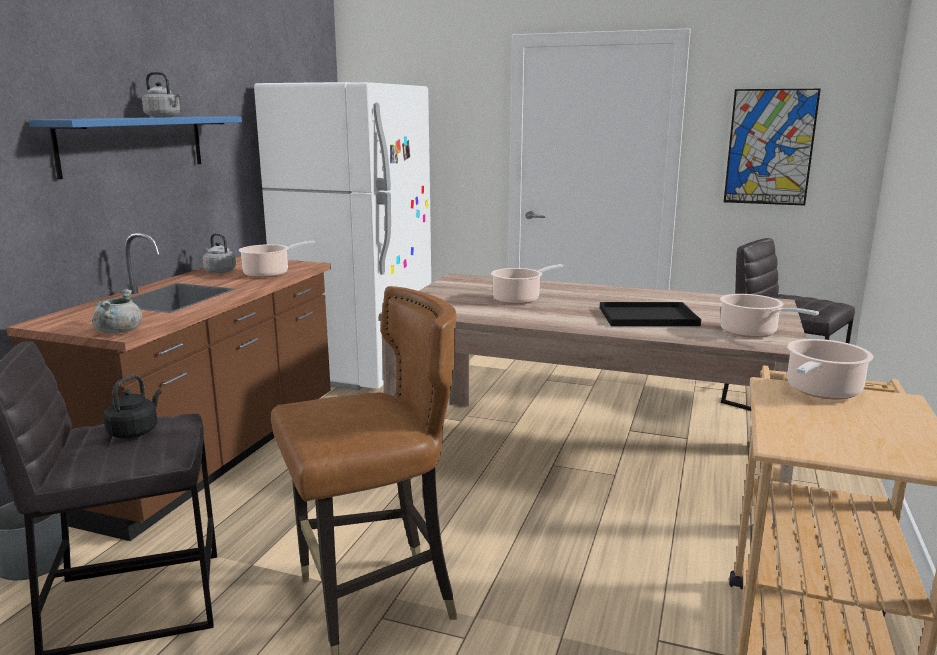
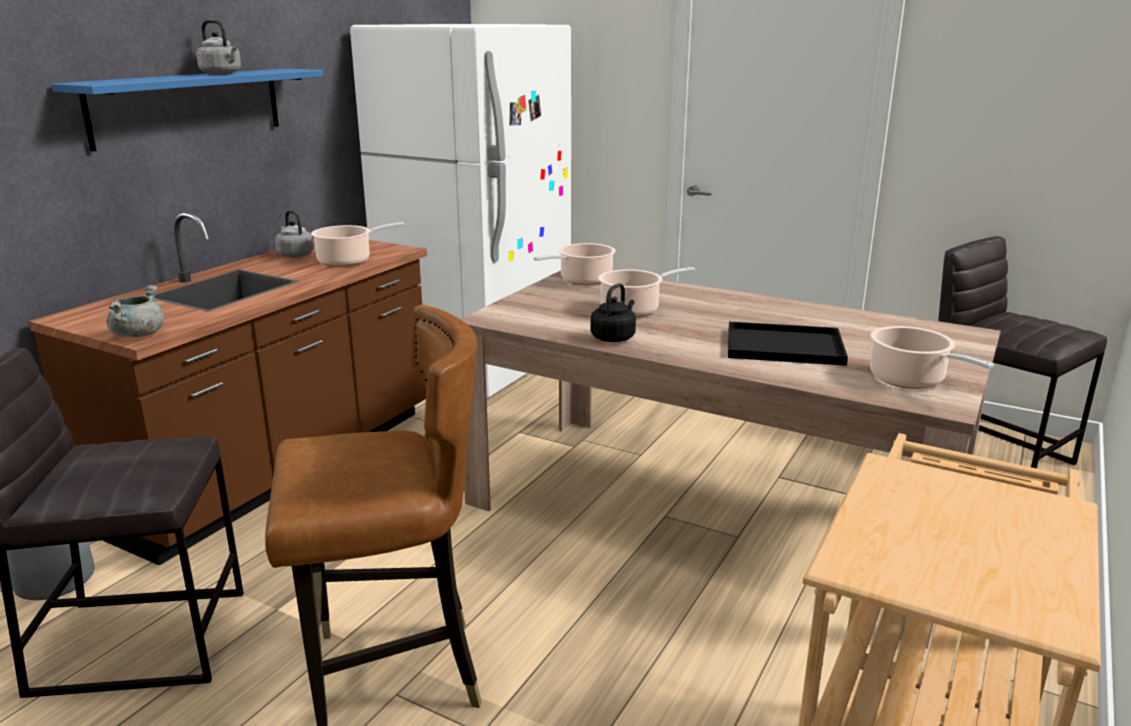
camera: 10 degrees right, 5 degrees up
black kettle [103,375,161,438] -> black kettle moved to [591,283,636,342]
picture [724,89,821,206] -> none
cooking pot [787,339,874,399] -> cooking pot moved to [534,243,616,285]

